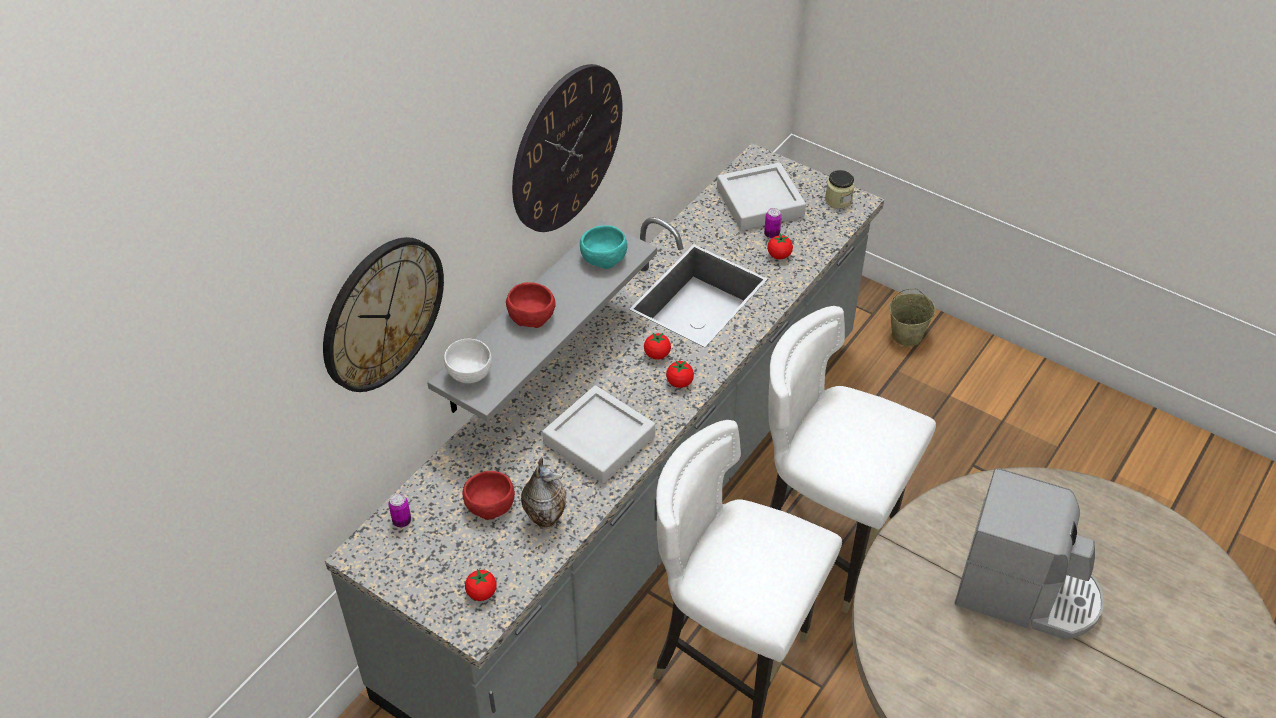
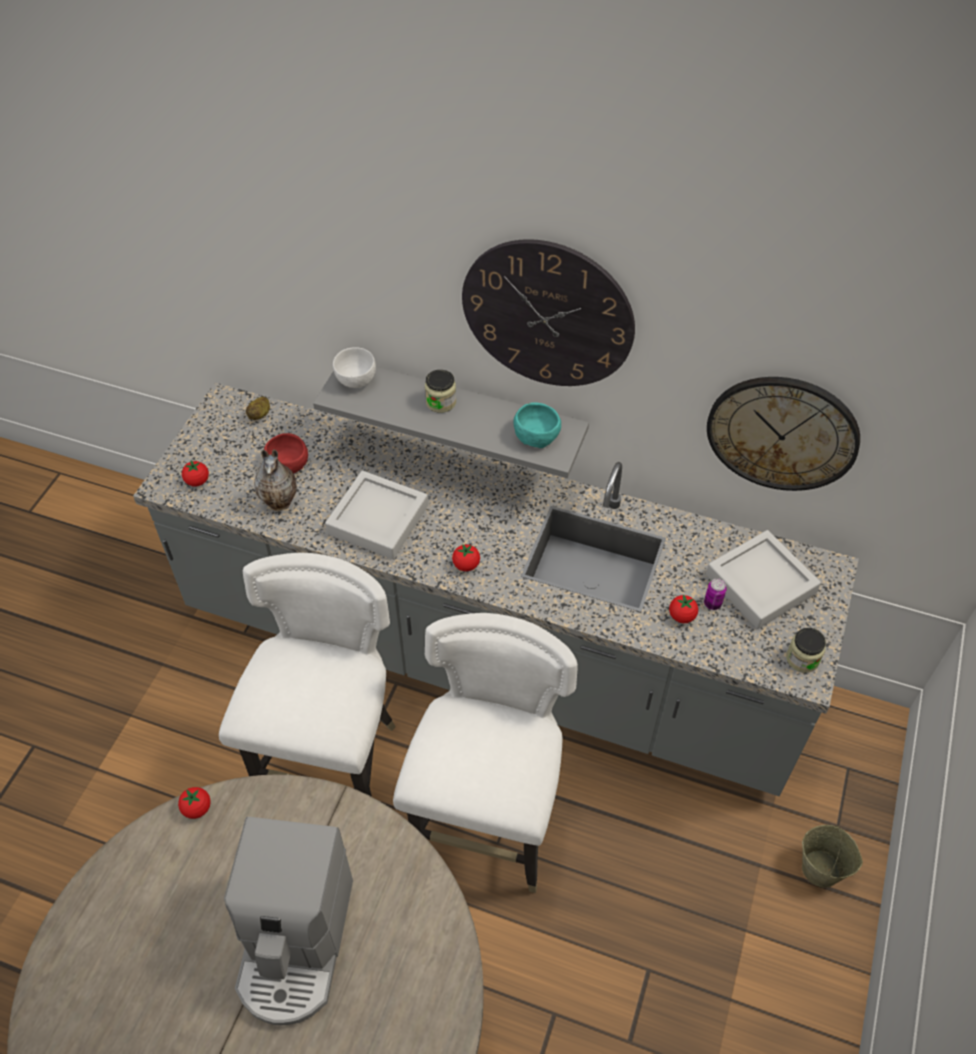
camera: 75 degrees right, 5 degrees up
wall clock [323,237,444,392] -> wall clock moved to [707,377,860,491]
can [389,493,411,527] -> potato [246,397,270,420]
red bowl [506,282,556,328] -> jar [425,370,456,413]
tomato [644,333,671,360] -> tomato moved to [178,787,211,819]

